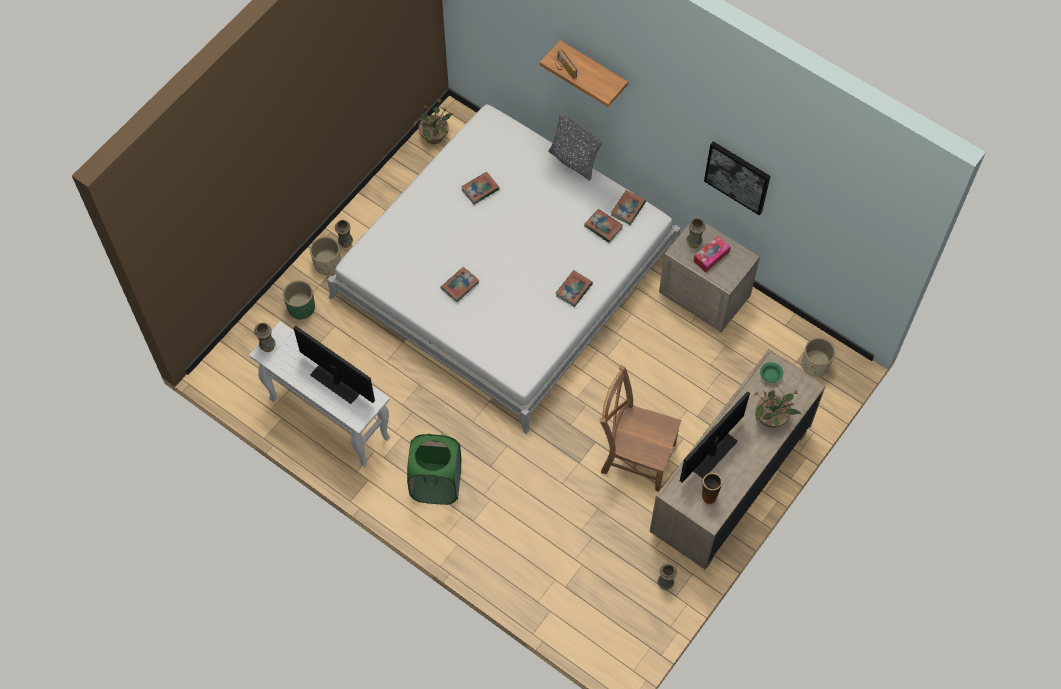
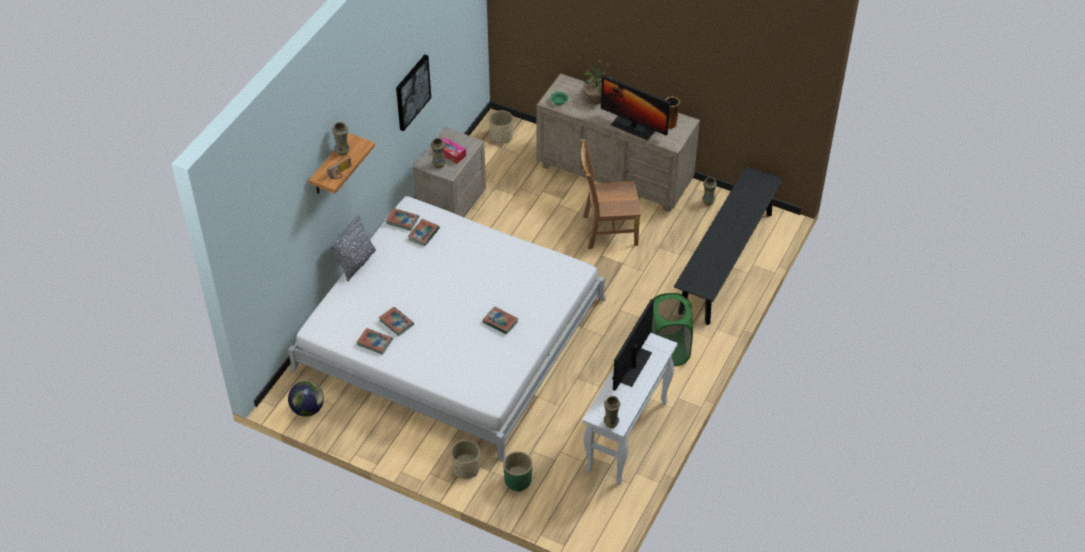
camera: 100 degrees left, 15 degrees down
vase [335,220,353,248] -> vase moved to [333,122,350,156]
potted plant [413,99,453,144] -> globe [288,381,324,417]
book [556,270,593,307] -> book moved to [357,328,393,355]
brown chair [600,365,681,492] -> brown chair turned 75 degrees clockwise [581,139,641,249]
none -> black bench [674,166,783,325]

